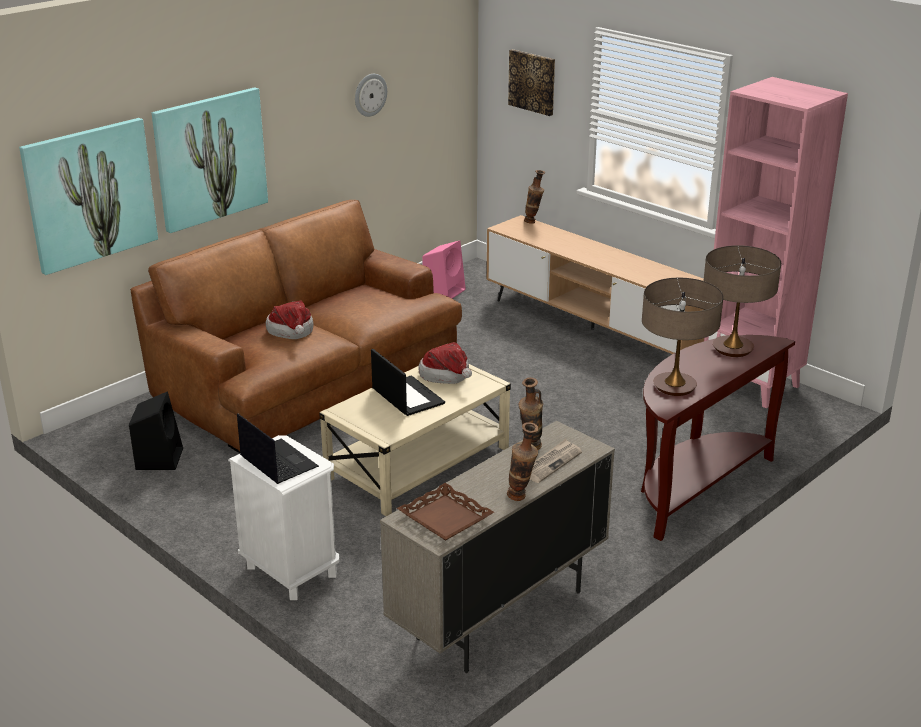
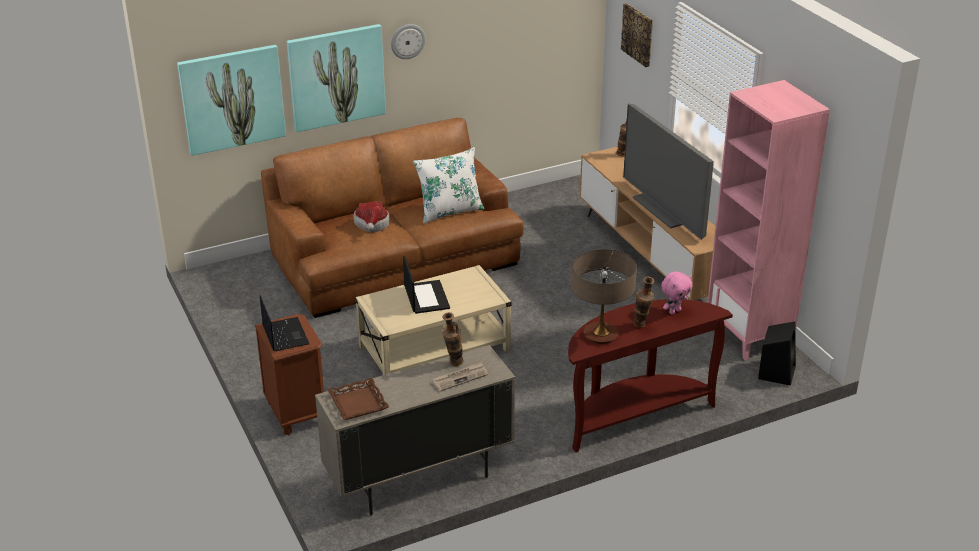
camera: 20 degrees right, 5 degrees up
black speaker [129,391,183,470] -> black speaker moved to [758,321,796,386]
white nightstand [228,435,339,600] -> brown nightstand [255,314,324,435]
wall clock [355,74,387,117] -> wall clock moved to [391,24,426,59]
hat [418,342,472,384] -> none
pink speaker [422,240,466,299] -> none
vase [507,422,539,501] -> vase moved to [633,277,654,328]
table lamp [703,245,781,357] -> pink plush toy [661,272,693,315]
none -> white pillow [413,147,484,223]
none -> television [623,104,714,240]

